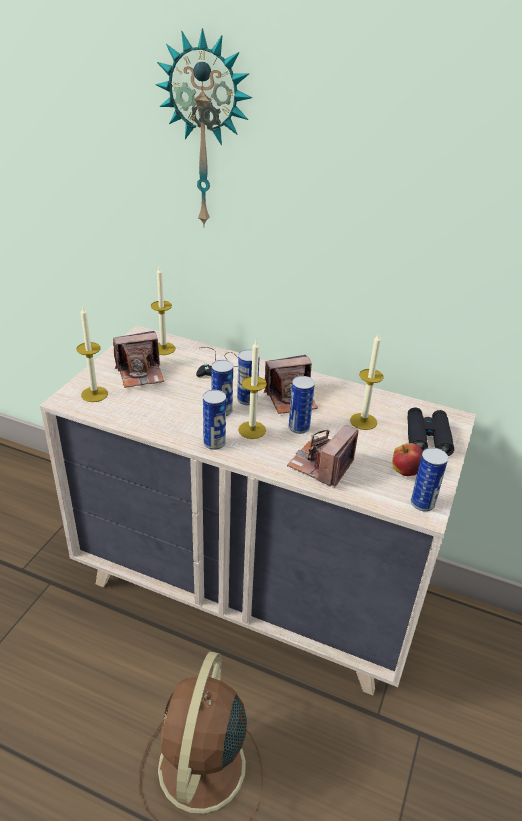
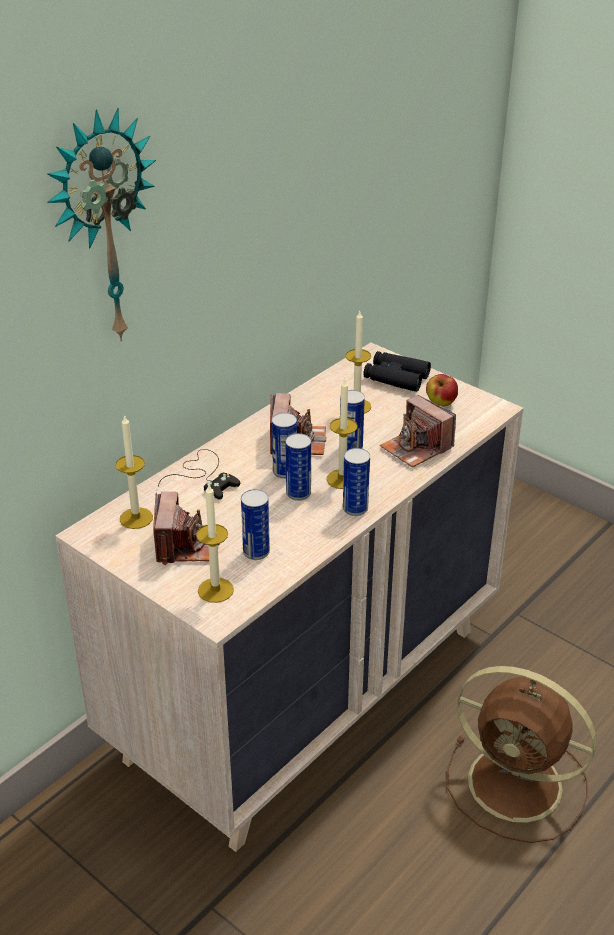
camera: 70 degrees left, 0 degrees up
can [411,447,448,512] -> can moved to [241,489,270,560]

